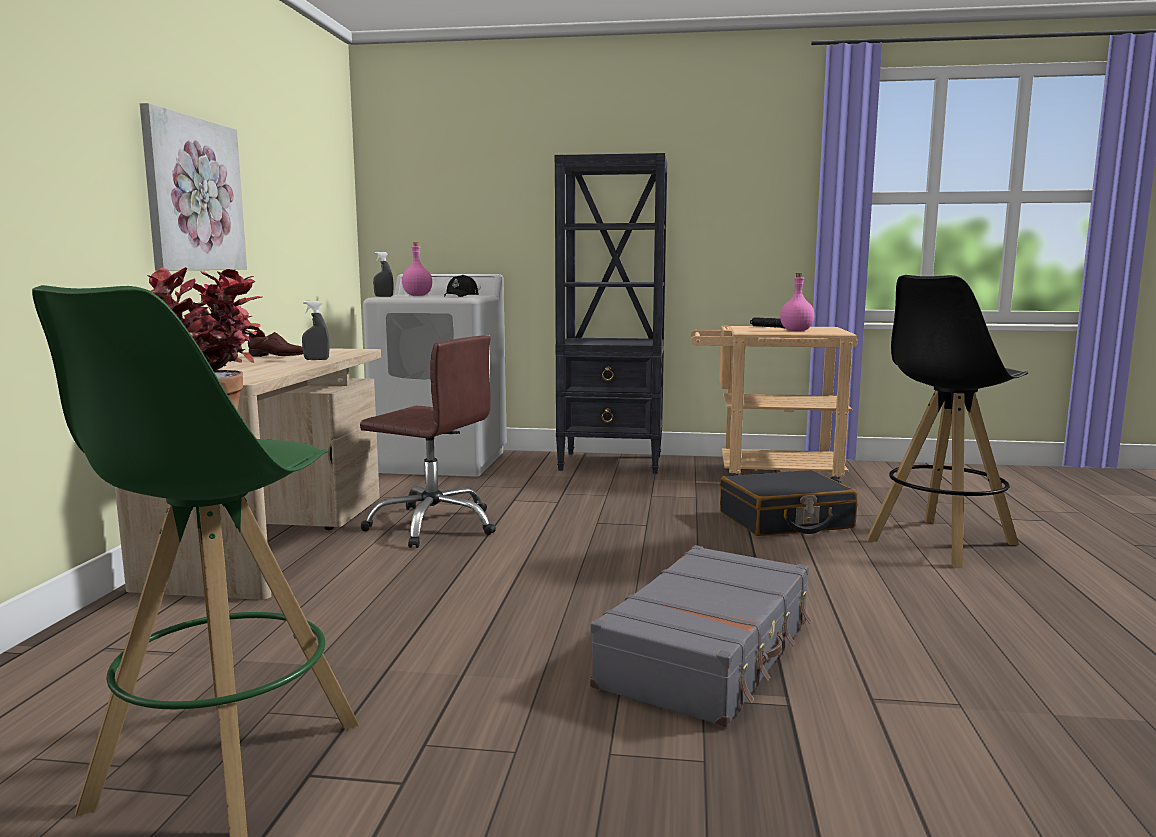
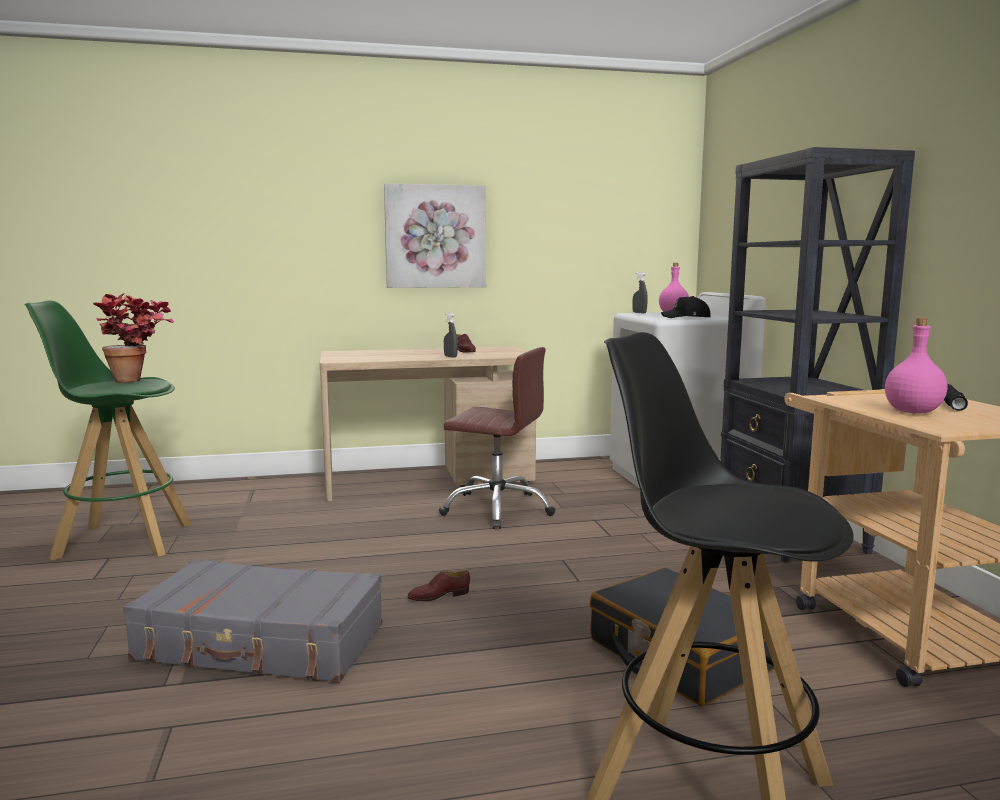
camera: 70 degrees right, 0 degrees up
brown office chair [360,335,496,548] -> brown office chair turned 75 degrees counterclockwise [439,347,556,529]
none -> brown shoe [407,570,470,602]

